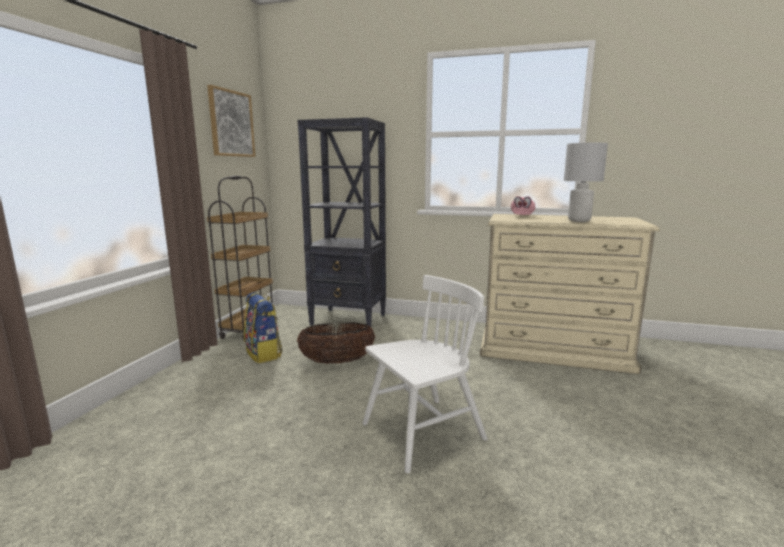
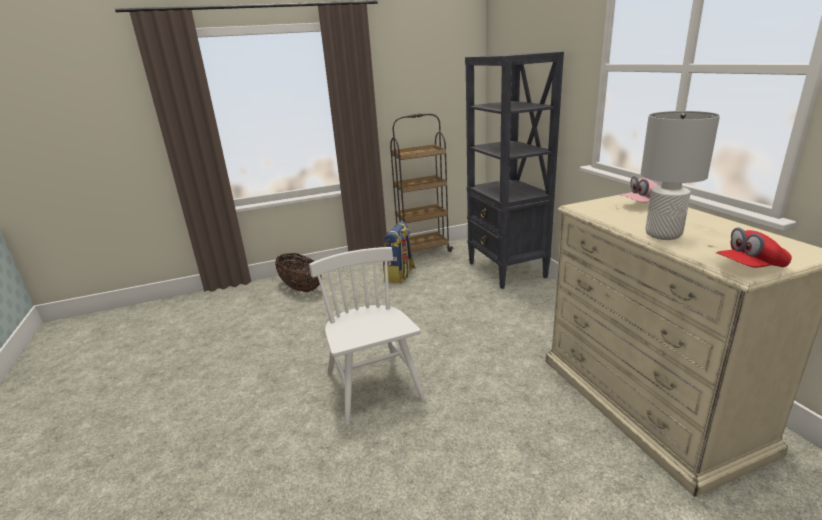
camera: 55 degrees right, 10 degrees up
picture [207,85,255,157] -> none
basket [297,322,375,364] -> basket moved to [275,253,322,292]
white chair [362,275,487,473] -> white chair turned 135 degrees counterclockwise [309,247,425,425]
none -> red cap [716,228,792,268]

